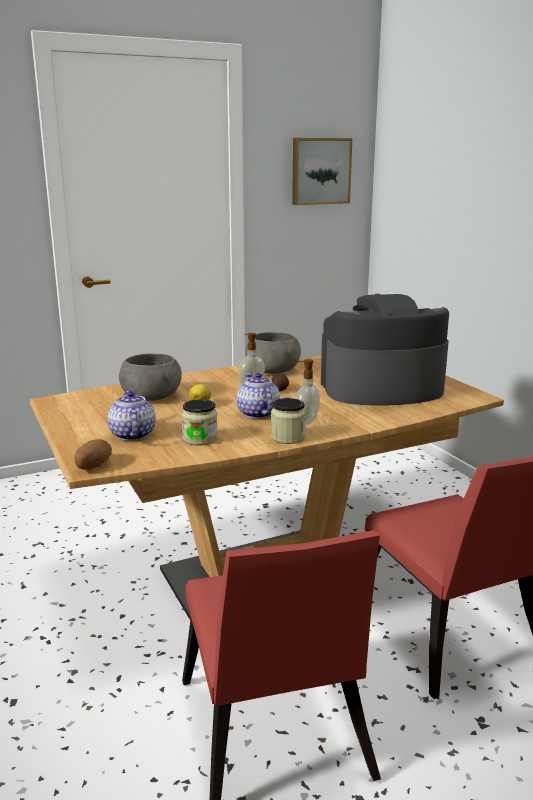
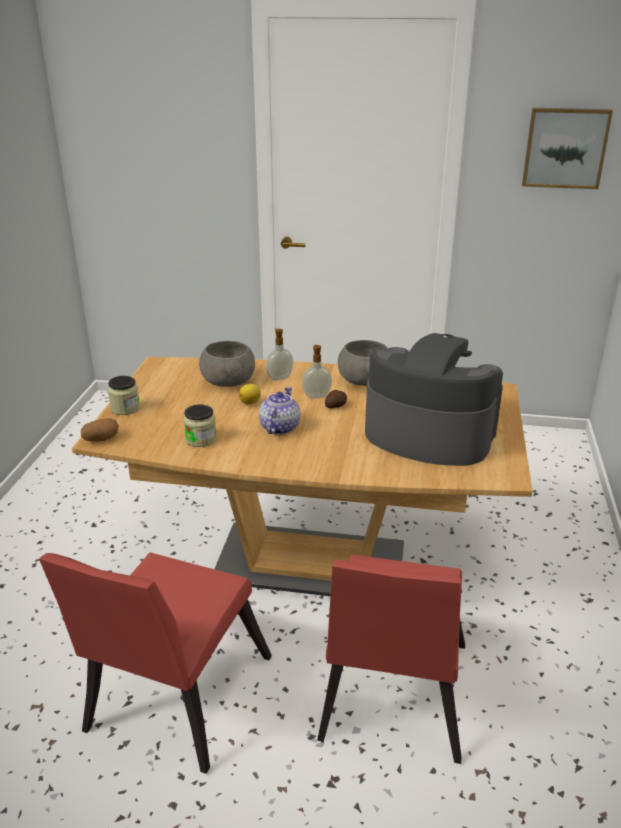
camera: 35 degrees right, 10 degrees up
teapot [108,391,156,441] -> none
jar [271,398,306,444] -> jar moved to [108,376,140,415]
soap dispenser [296,359,320,425] -> soap dispenser moved to [266,329,293,381]

